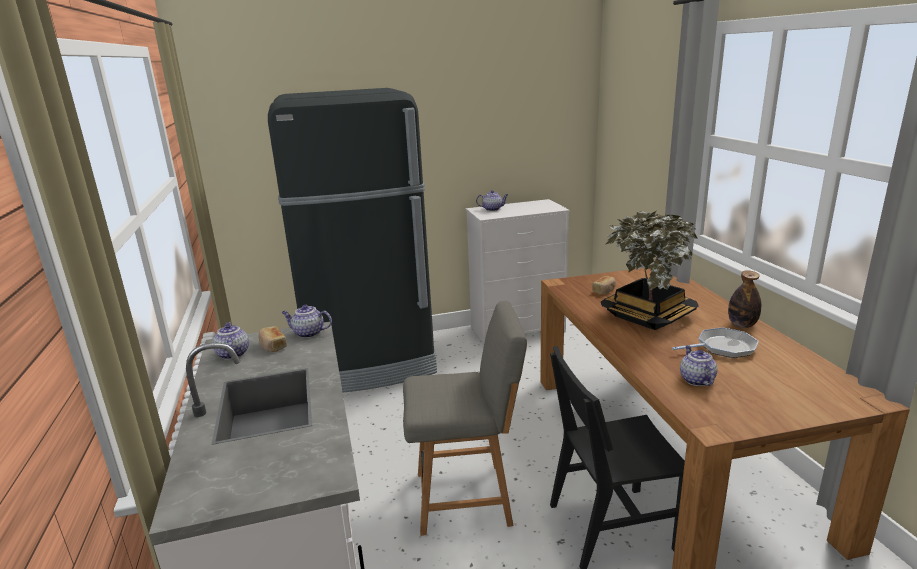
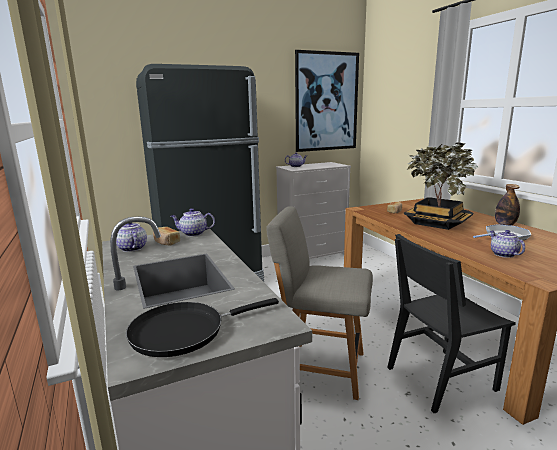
camera: 10 degrees left, 5 degrees down
grey chair [403,301,527,536] -> grey chair turned 150 degrees counterclockwise [266,206,373,400]
none -> black frying pan [126,298,279,357]
none -> picture [295,50,359,152]

